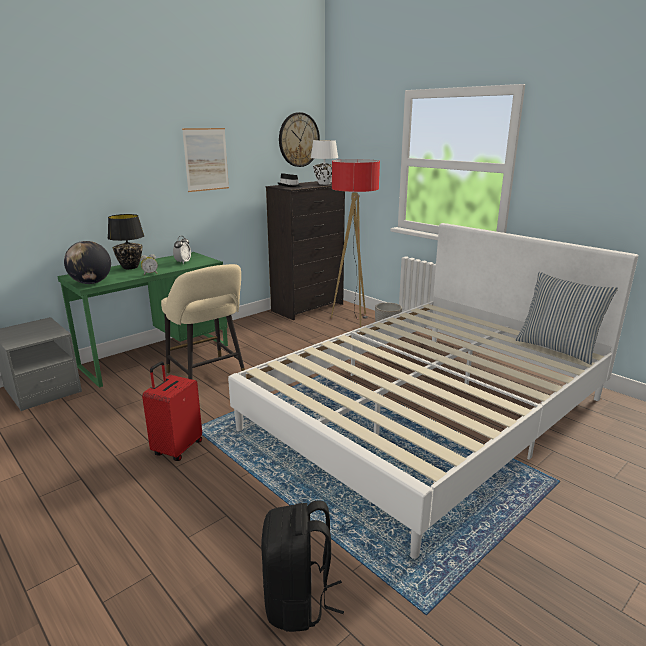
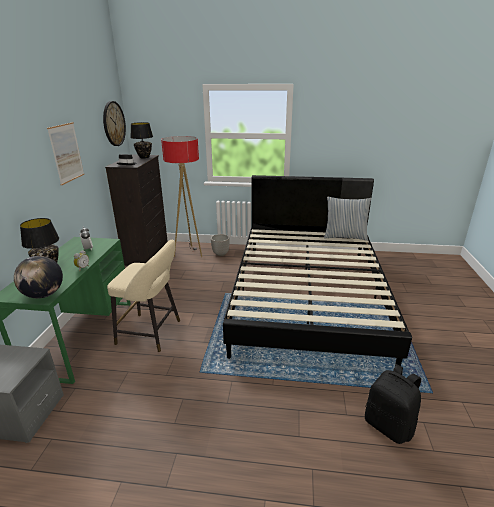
camera: 40 degrees left, 5 degrees up
red suitcase [142,361,202,461] -> none
white bed [228,223,638,559] -> black bed [223,175,412,366]
white table lamp [311,140,338,185] -> black table lamp [130,122,153,158]

